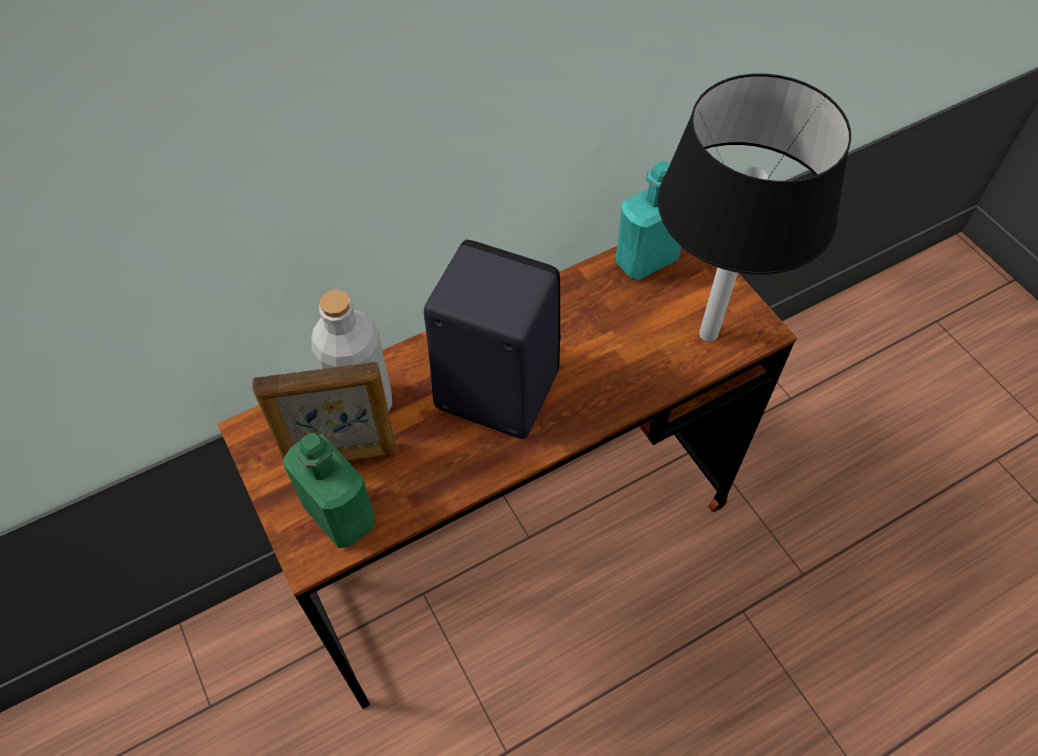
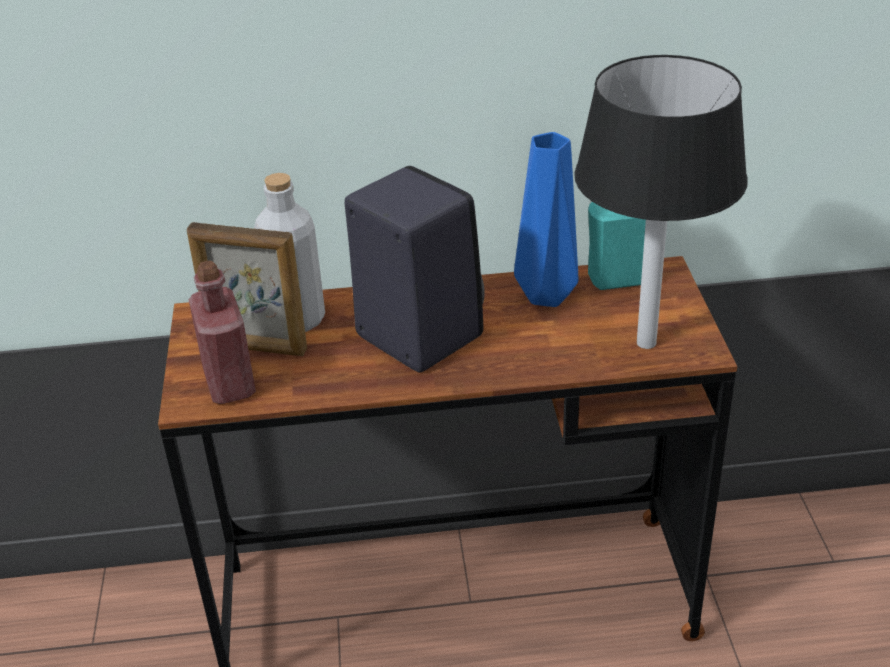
camera: 25 degrees right, 20 degrees down
green bottle [283,433,376,548] -> red bottle [189,260,256,404]
none -> blue vase [514,132,578,307]

